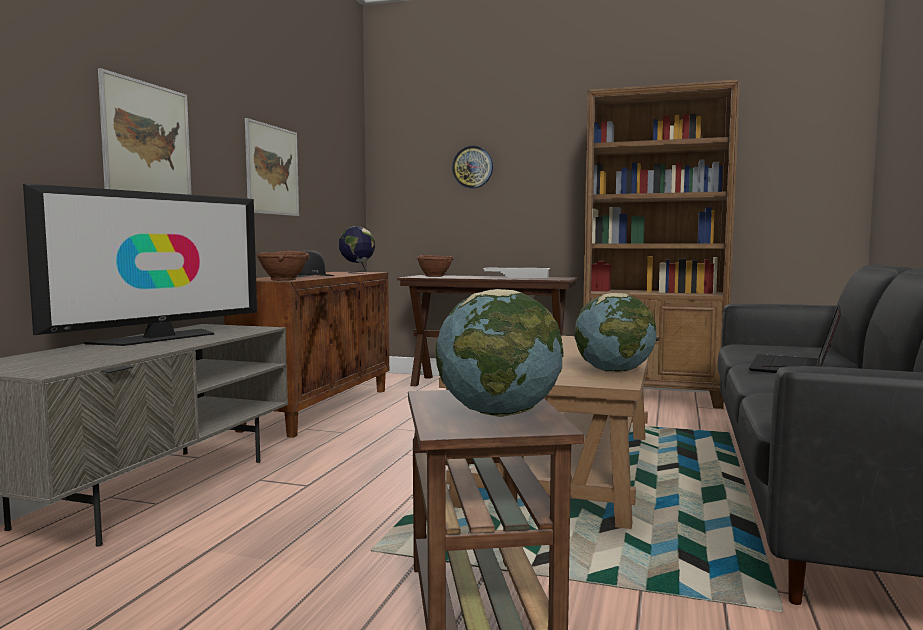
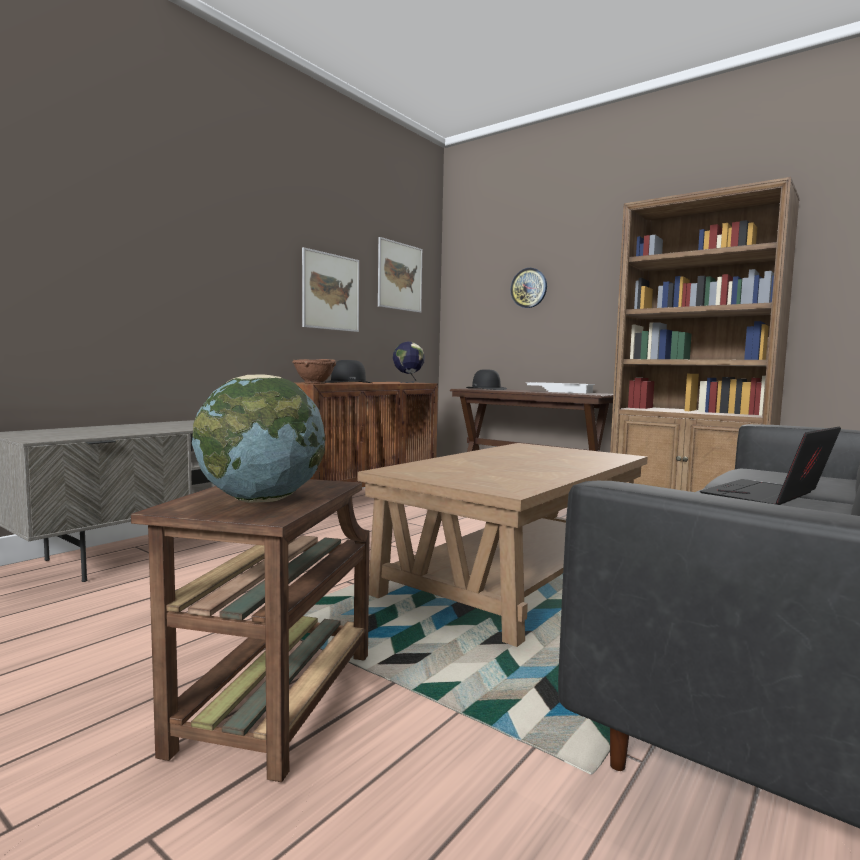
camera: 20 degrees right, 0 degrees up
television [23,184,257,346] -> none
picture [98,68,192,195] -> picture moved to [378,237,422,313]
brown bowl [417,255,453,277] -> black hat [466,370,507,390]
globe [574,293,657,373] -> none

